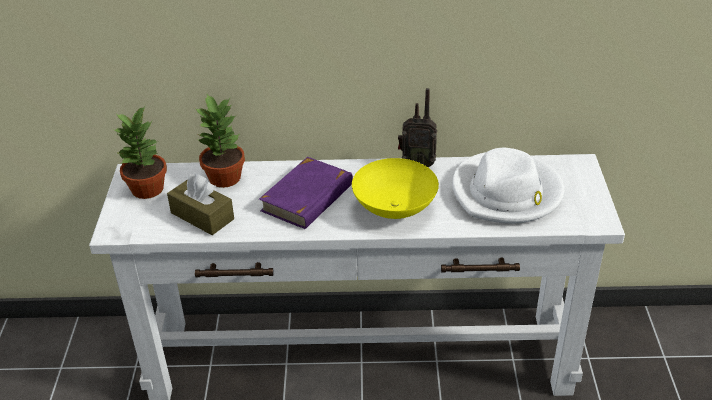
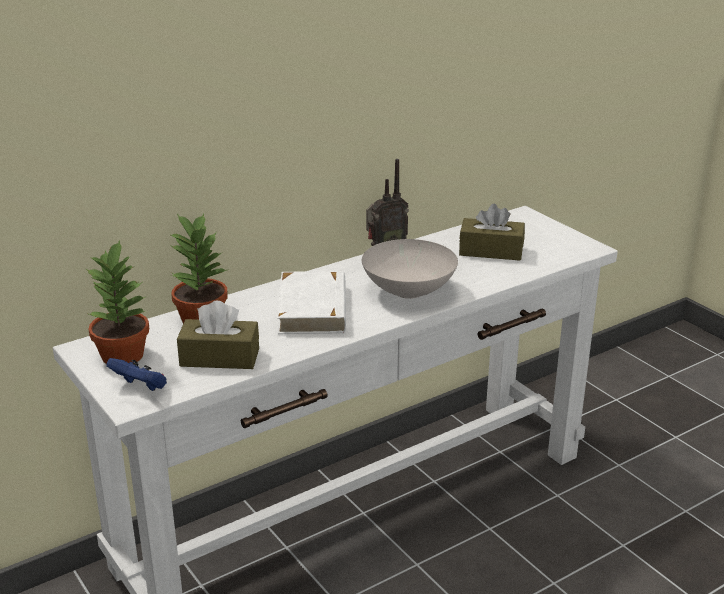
camera: 35 degrees left, 10 degrees down
purple book [259,157,353,229] -> white book [277,271,346,334]
yellow bowl [352,158,439,219] -> white bowl [362,239,458,299]
white hat [452,148,564,224] -> brown tissue box [459,204,525,261]
none -> blue game controller [106,358,167,391]

